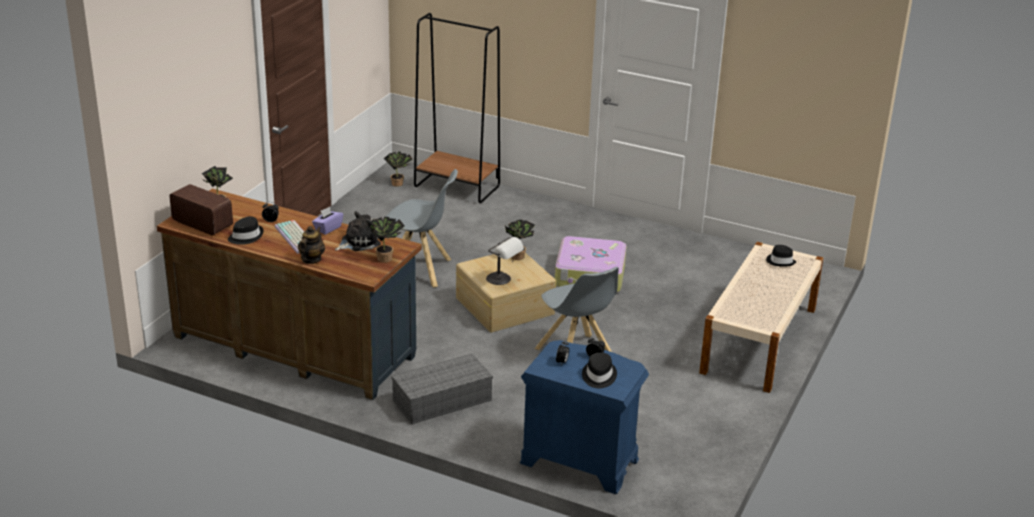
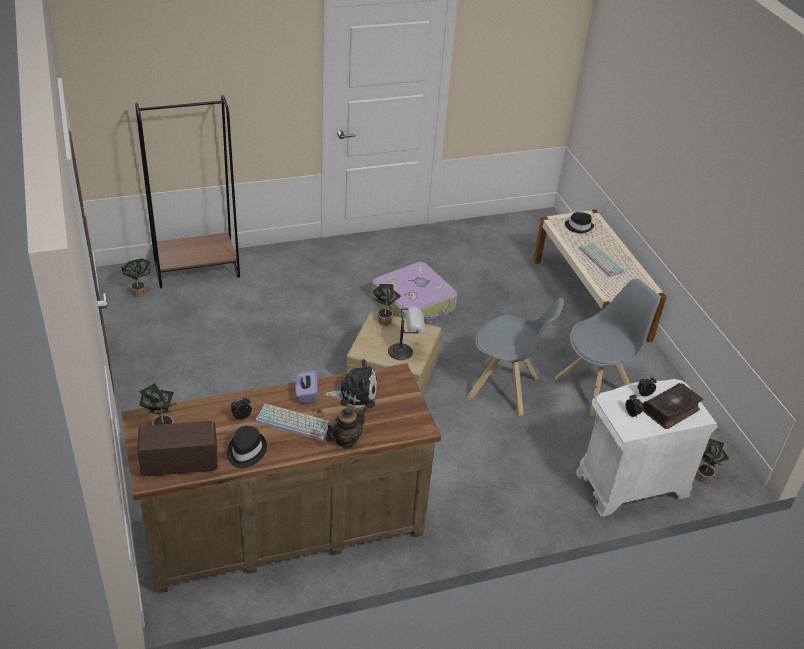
camera: 45 degrees left, 10 degrees up
teapot [298,226,325,264] -> teapot turned 75 degrees clockwise [326,407,367,447]
plush toy [335,211,381,251] -> plush toy turned 75 degrees clockwise [324,359,377,409]
potted plant [366,217,405,263] -> potted plant moved to [697,438,729,483]
grey chair [386,169,458,288] -> grey chair moved to [555,278,660,417]
grey storage box [391,353,493,424] -> none
blue nightstand [520,340,649,494] -> white nightstand [576,379,718,517]
black hat [582,352,617,388] -> book [643,383,703,429]
none -> keyboard [579,242,625,277]

